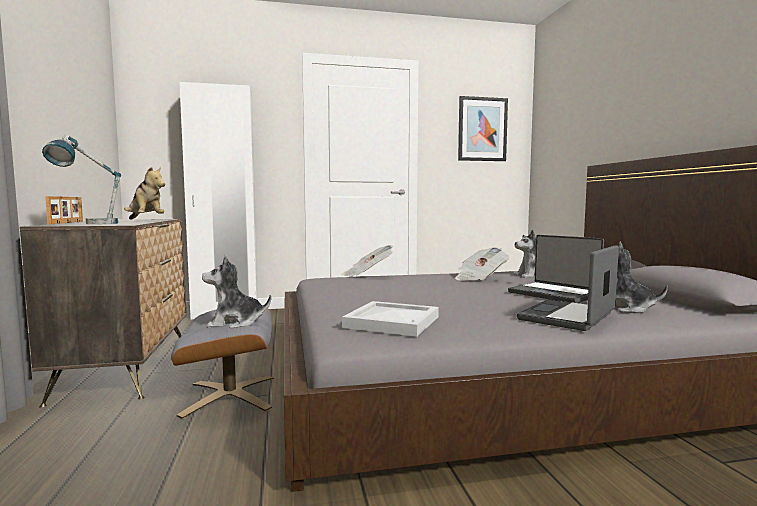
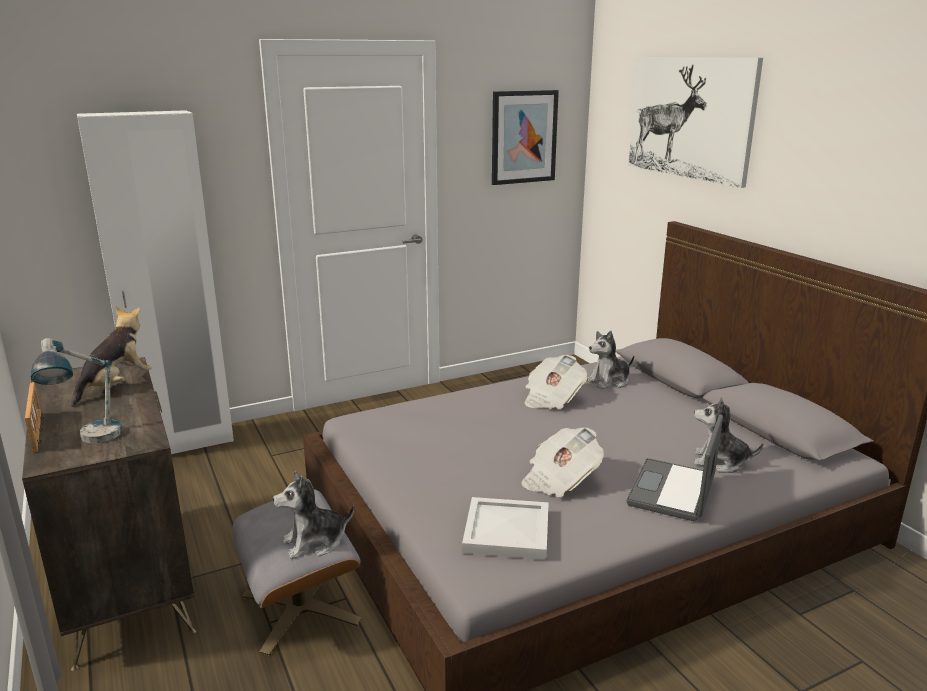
camera: 15 degrees left, 15 degrees up
plush toy [124,167,165,220] -> plush toy turned 90 degrees counterclockwise [71,307,152,407]
newspaper [342,245,394,276] -> newspaper moved to [521,427,604,497]
laptop [508,235,604,303] -> none
none -> picture [628,57,763,188]

